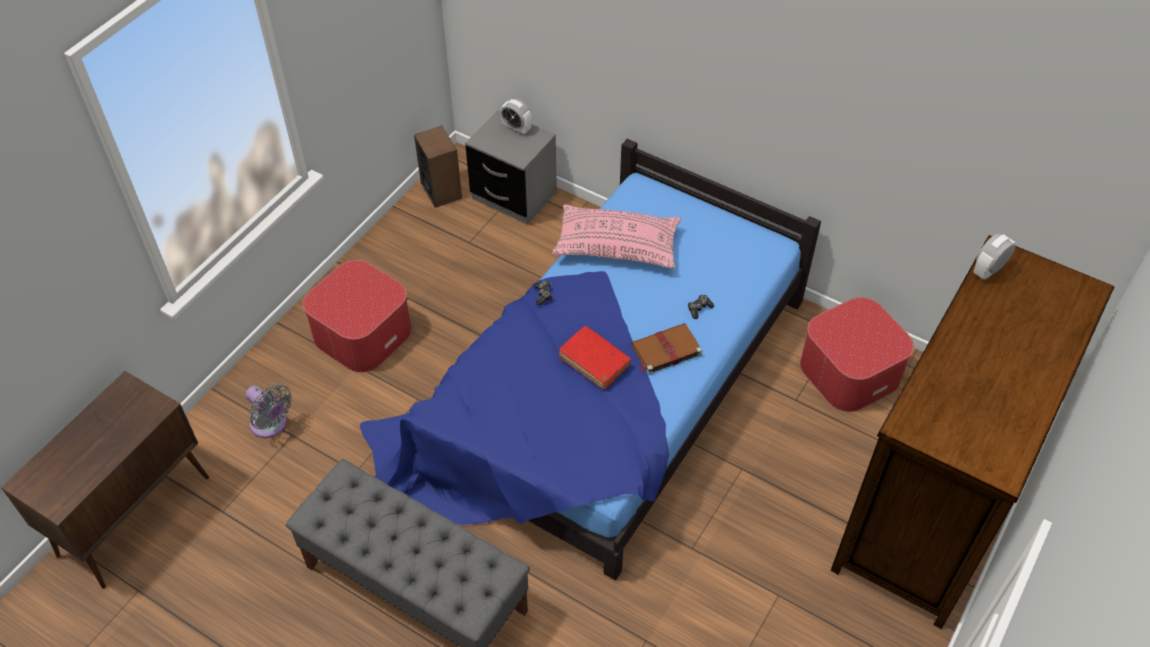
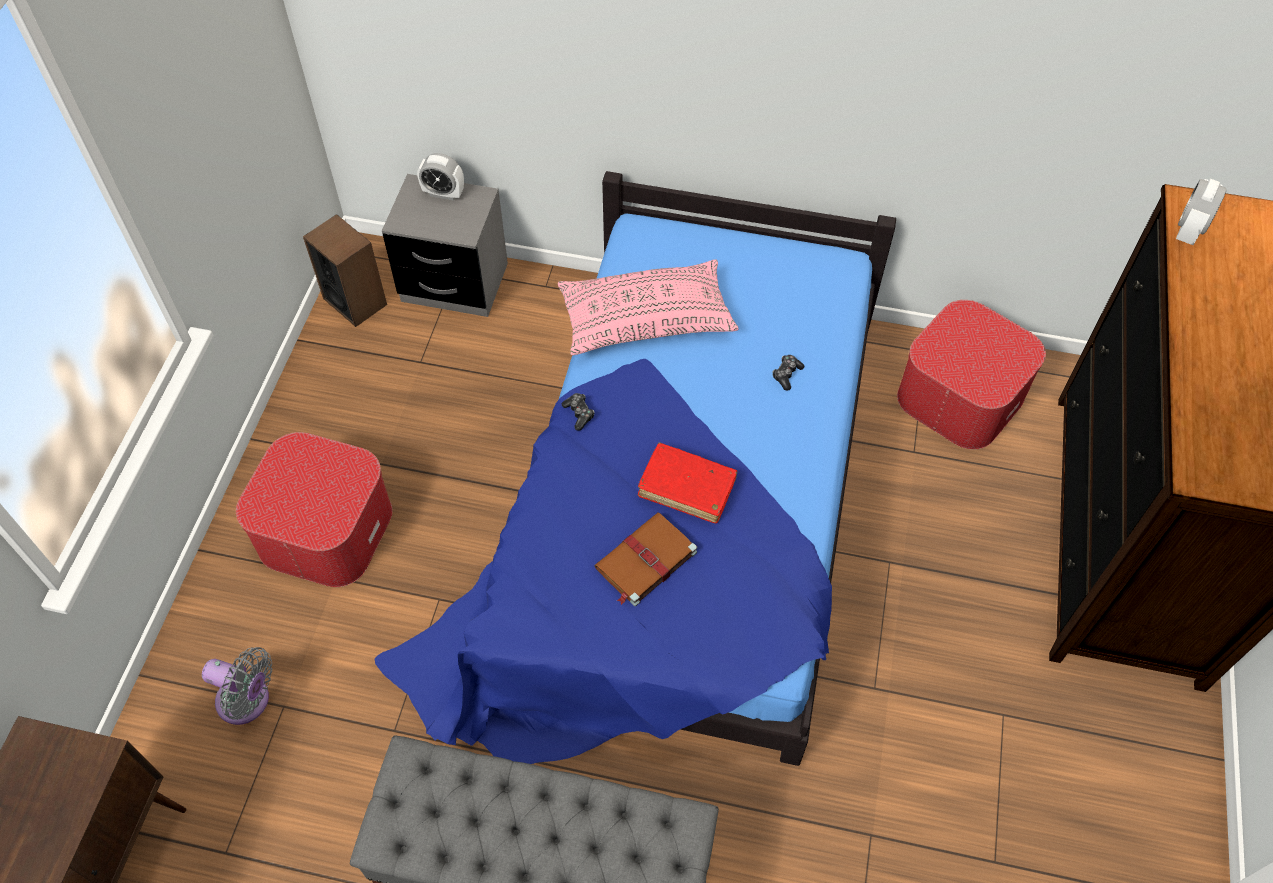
camera: 20 degrees left, 5 degrees up
brown book [631,323,702,375] -> brown book moved to [594,512,697,606]

